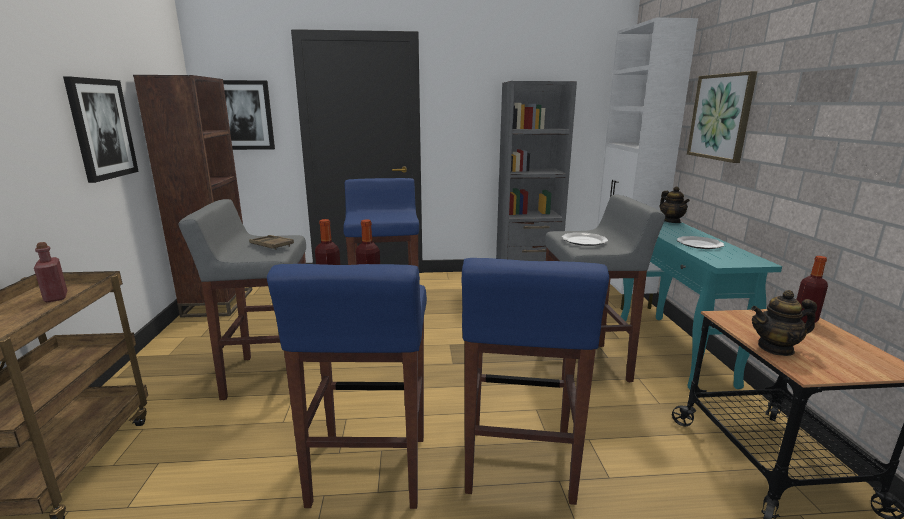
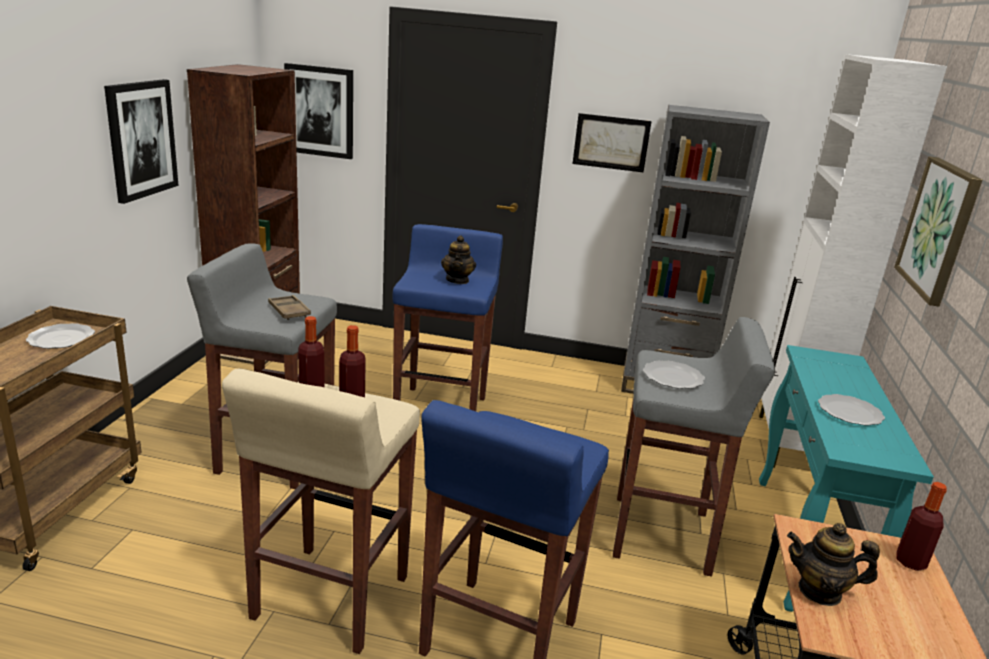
camera: 15 degrees right, 5 degrees up
red bottle [34,242,67,302] -> plate [26,323,95,349]
blue stool [267,264,427,509] -> beige stool [222,369,420,654]
teapot [659,187,690,223] -> teapot moved to [441,235,476,284]
none -> picture [573,113,652,172]

